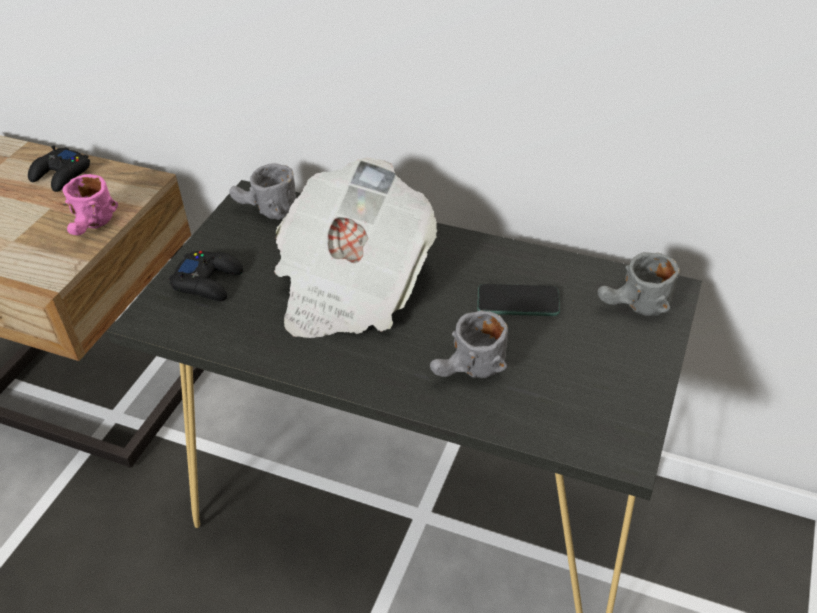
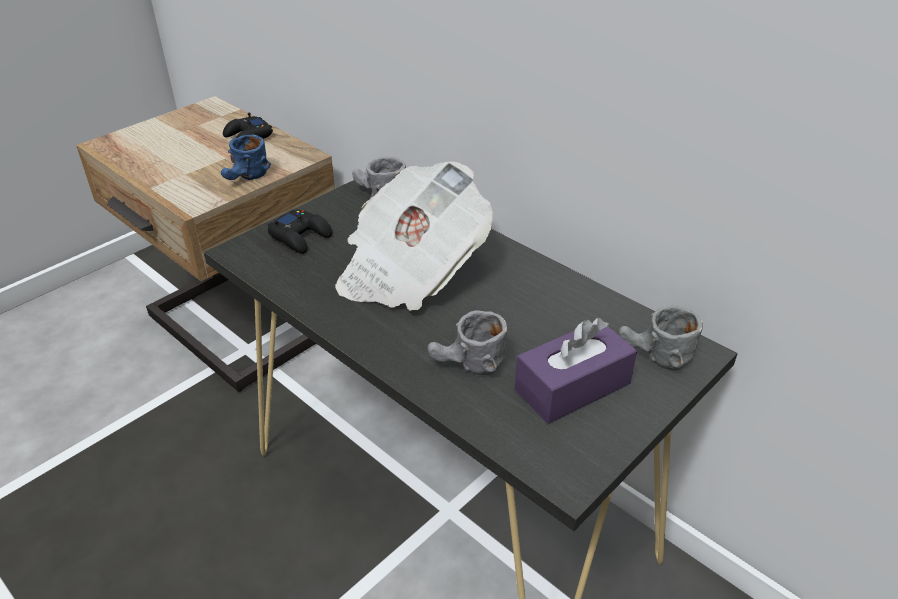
camera: 20 degrees right, 5 degrees down
pink mug [63,174,118,235] -> blue mug [221,135,271,180]
phone [477,284,560,316] -> none
none -> purple tissue box [515,318,637,424]

